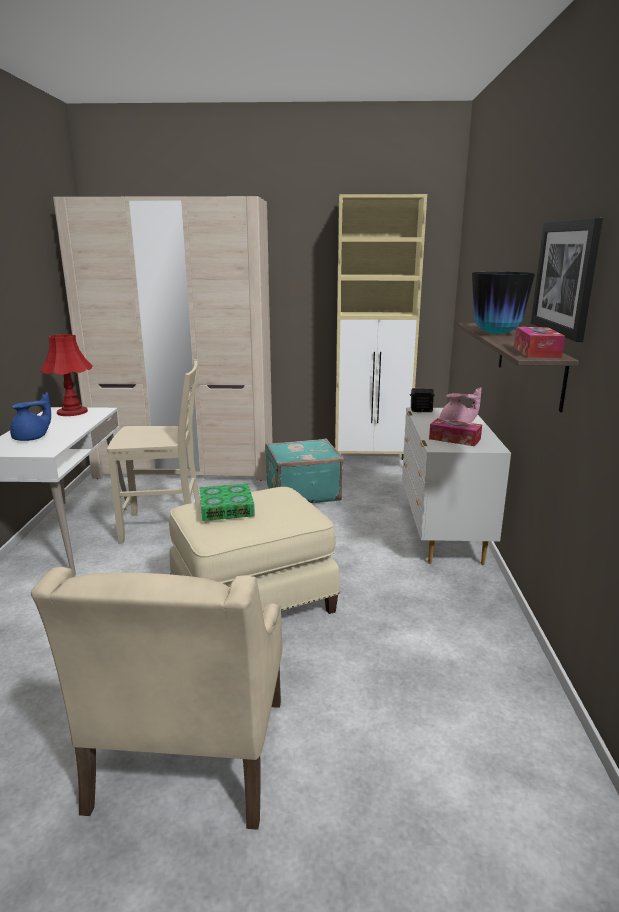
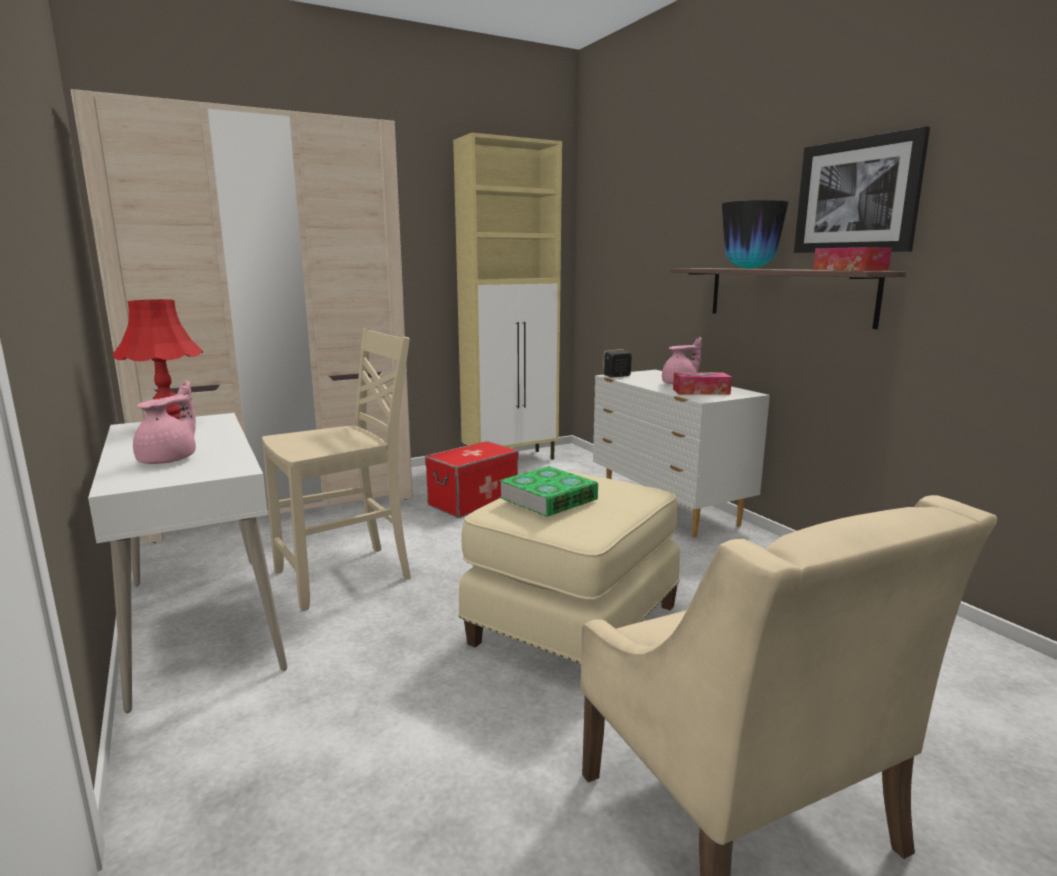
camera: 30 degrees left, 5 degrees down
blue teapot [10,392,51,441] -> pink teapot [133,381,196,464]
turquoise suitcase [265,438,344,503] -> storage box [425,441,519,518]

